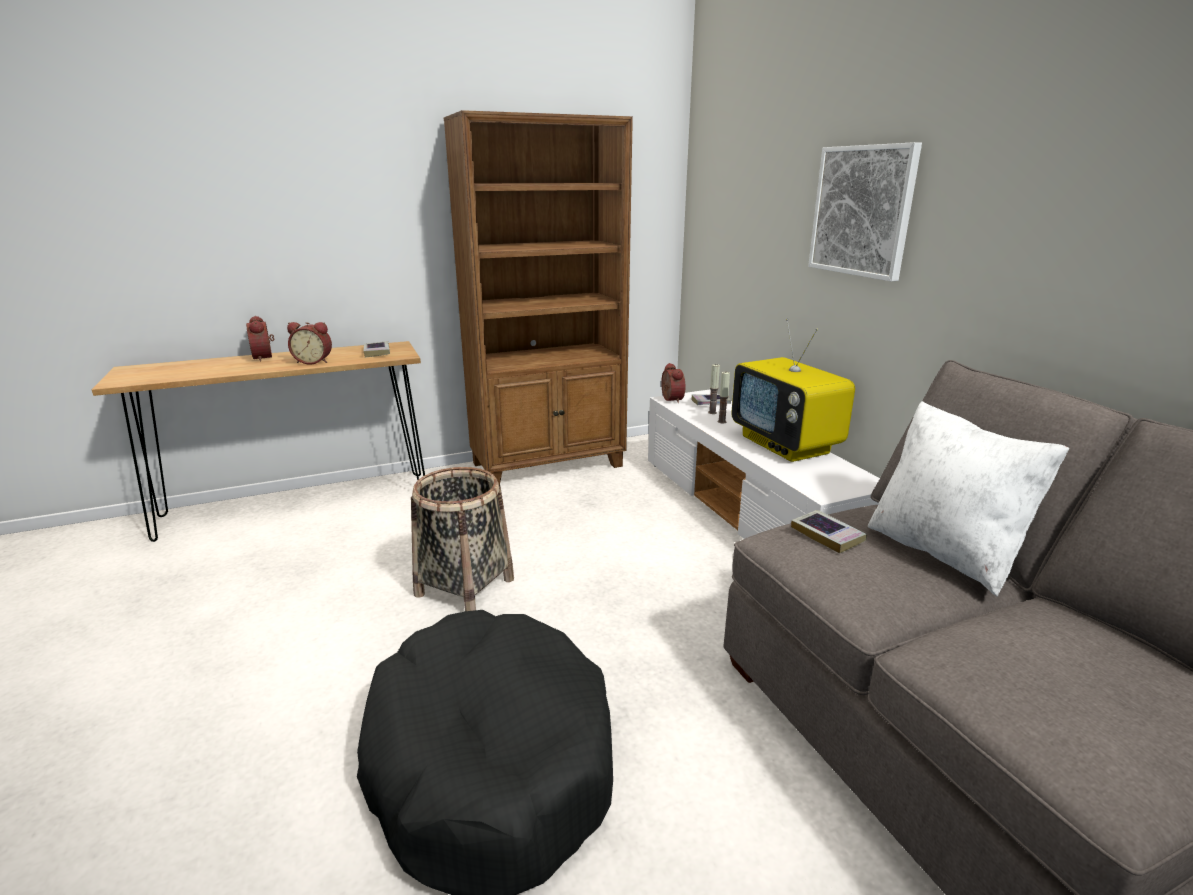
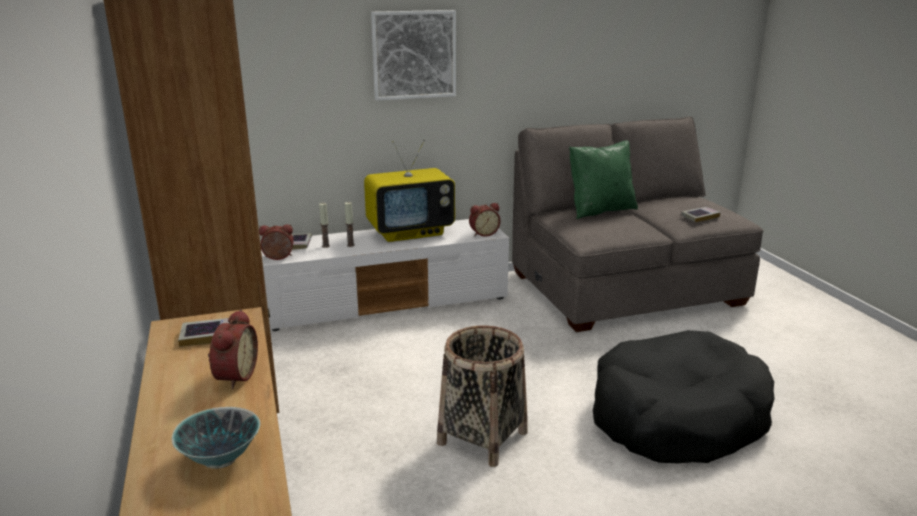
camera: 85 degrees left, 0 degrees up
alarm clock [246,316,275,362] -> alarm clock moved to [469,203,500,237]
book [791,510,867,554] -> book moved to [681,207,721,222]
white pillow [868,401,1069,597] -> green pillow [569,140,638,219]
none -> bowl [172,407,260,469]

